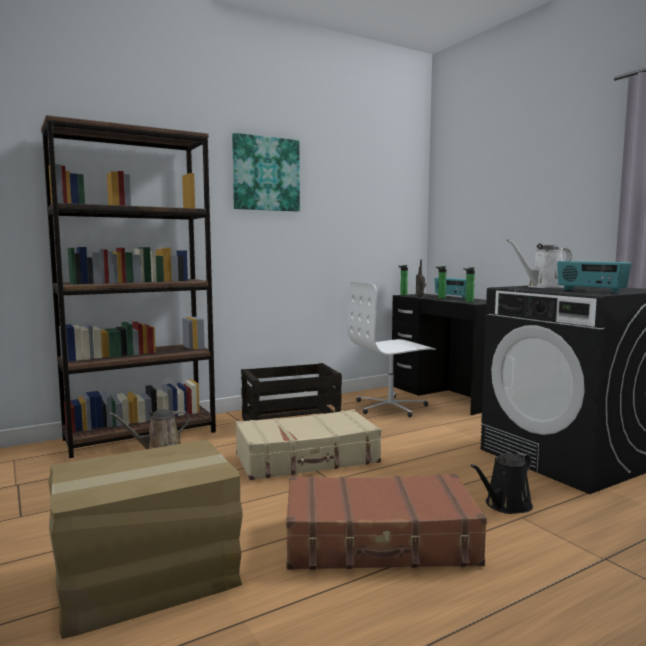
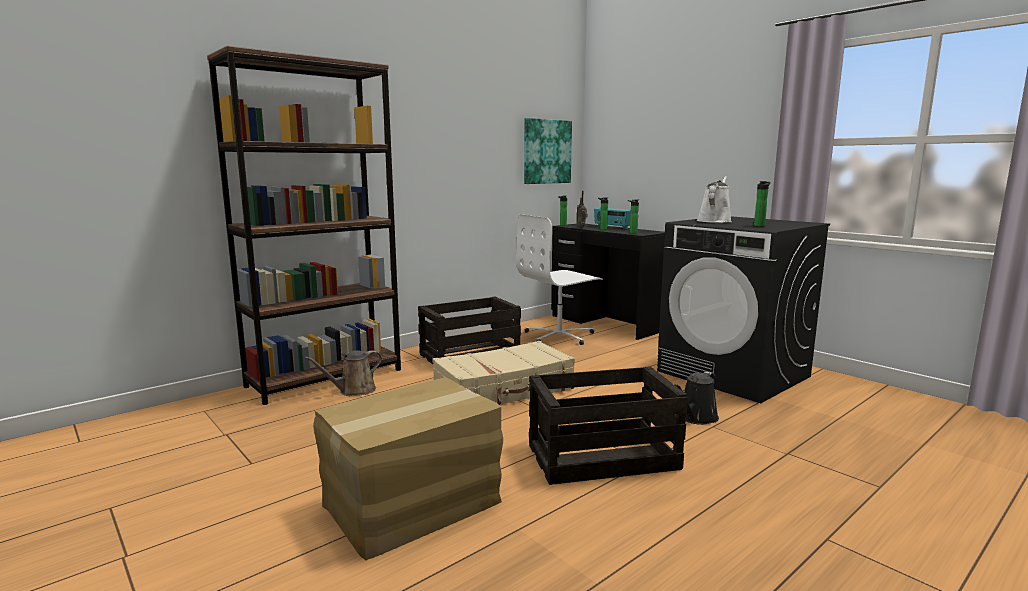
camera: 10 degrees left, 5 degrees up
picture [232,133,300,212] -> picture moved to [524,118,572,184]
brown suitcase [286,474,487,570] -> crate [529,366,688,485]
white watering can [507,239,572,288] -> white watering can turned 150 degrees clockwise [696,176,732,223]
radio [557,261,632,293] -> bottle [754,181,770,226]

